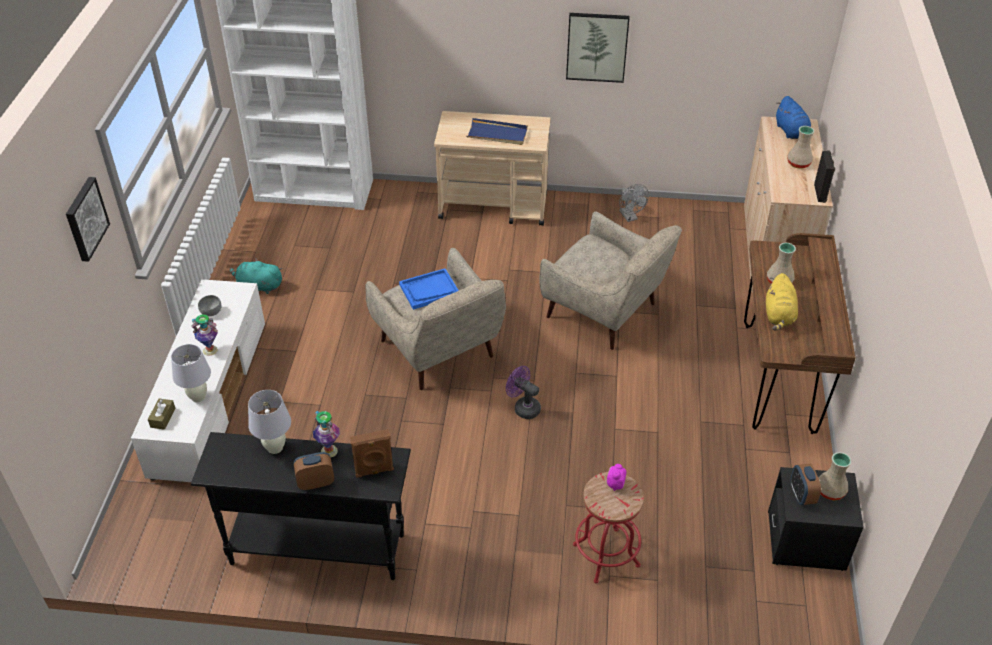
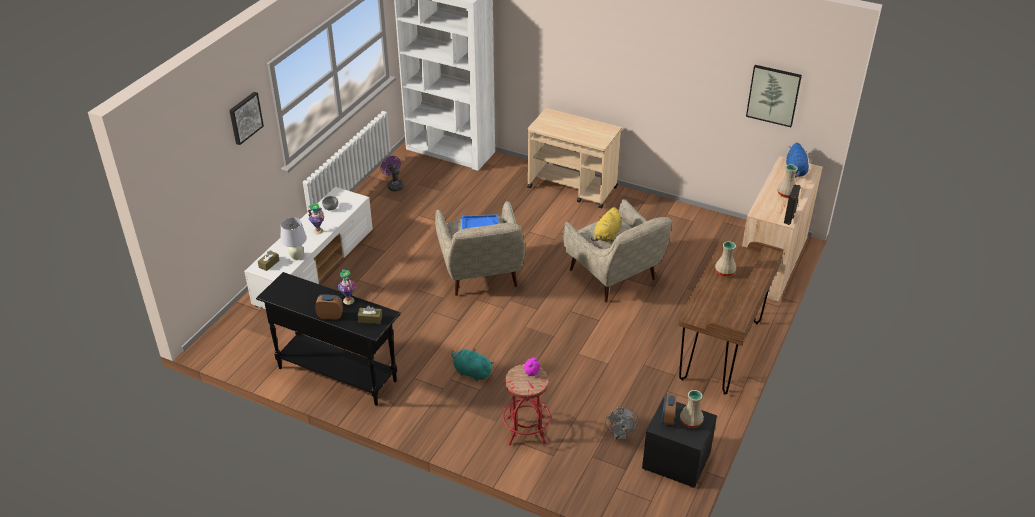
camera: 20 degrees right, 5 degrees down
turquoise plush toy [230,258,282,294] -> turquoise plush toy moved to [452,348,494,381]
white table lamp [248,390,291,454] -> none
brown speaker [350,429,394,478] -> brown tissue box [357,306,382,324]
blue tray [466,118,528,145] -> none
purple fan [506,366,541,419] -> purple fan moved to [380,156,404,191]
picture [566,13,630,83] -> picture moved to [746,65,802,127]
grey fan [619,184,649,222] -> grey fan moved to [605,406,638,440]
yellow plush toy [766,273,798,331] -> yellow plush toy moved to [591,207,622,242]

